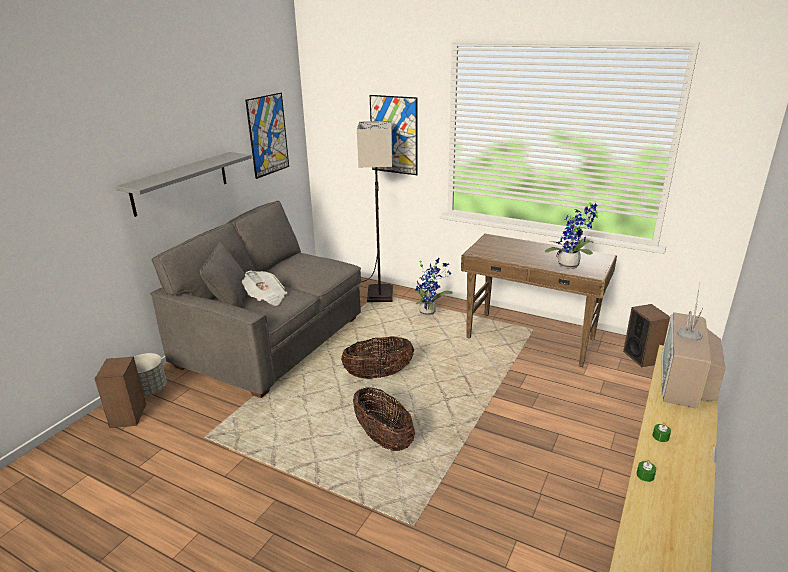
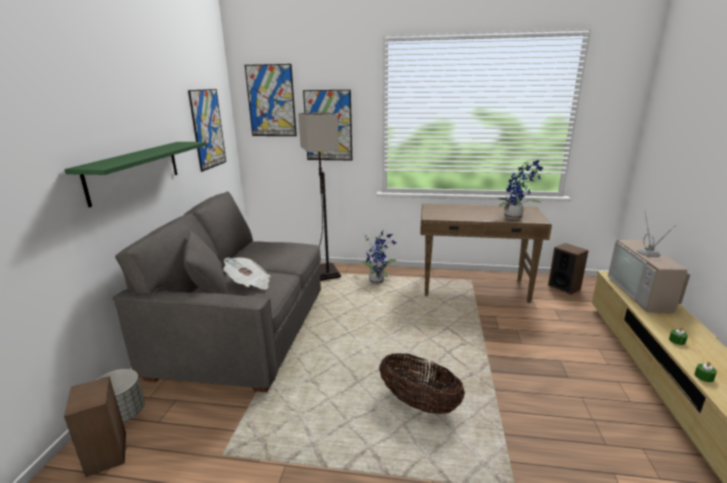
camera: 20 degrees left, 5 degrees down
grey shelf [115,152,252,217] -> green shelf [65,142,206,207]
basket [341,336,414,379] -> none
none -> picture [245,64,297,136]

